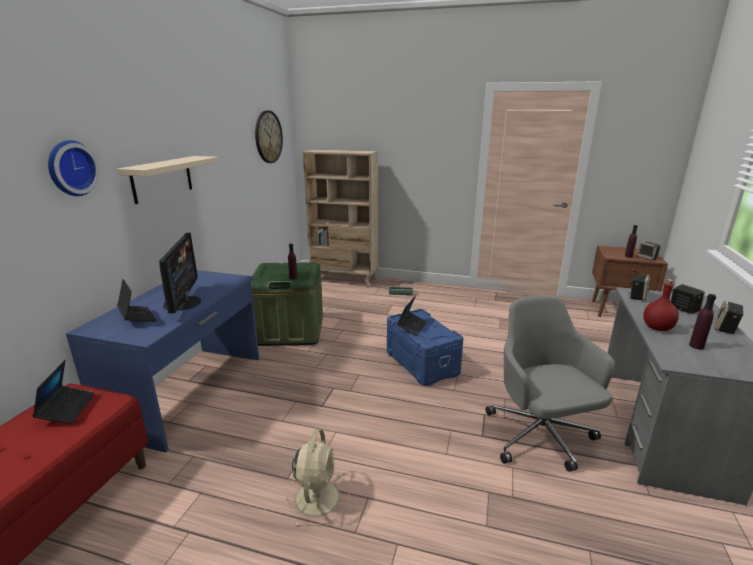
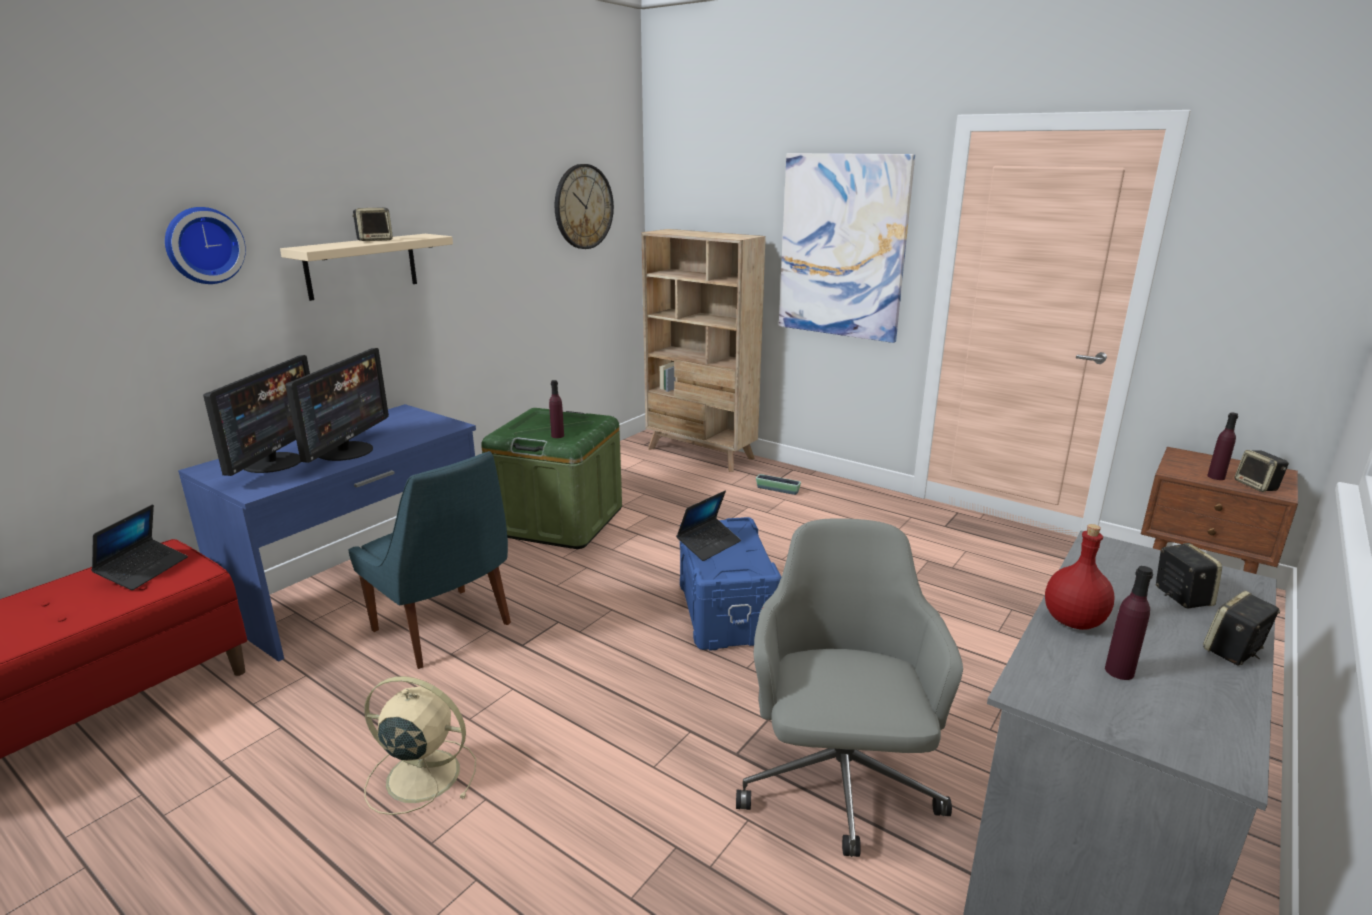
camera: 20 degrees right, 0 degrees up
laptop [117,279,157,322] -> monitor [203,355,310,476]
beige fan [286,429,350,527] -> beige fan turned 105 degrees counterclockwise [364,676,476,815]
speaker [628,274,651,301] -> speaker moved to [352,208,393,241]
none -> blue chair [348,451,511,669]
none -> picture [779,153,915,343]

